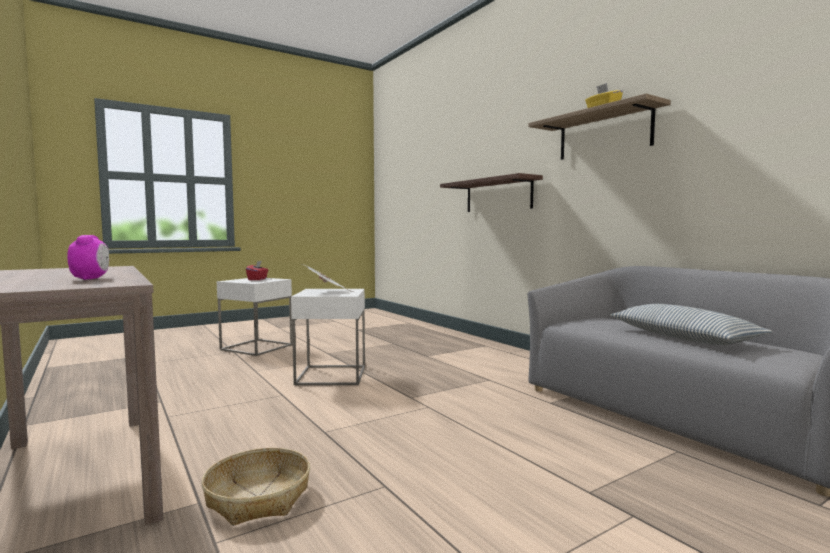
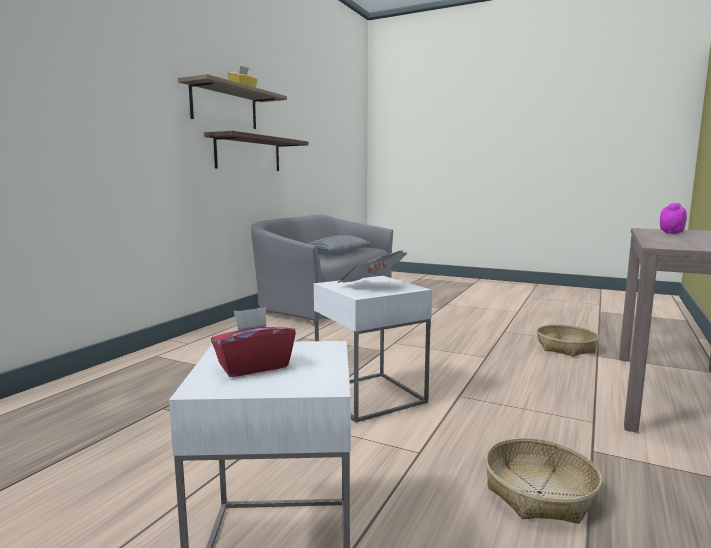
camera: 120 degrees left, 5 degrees up
shelf [440,173,543,212] -> shelf moved to [204,131,308,171]
none -> basket [485,438,602,524]

